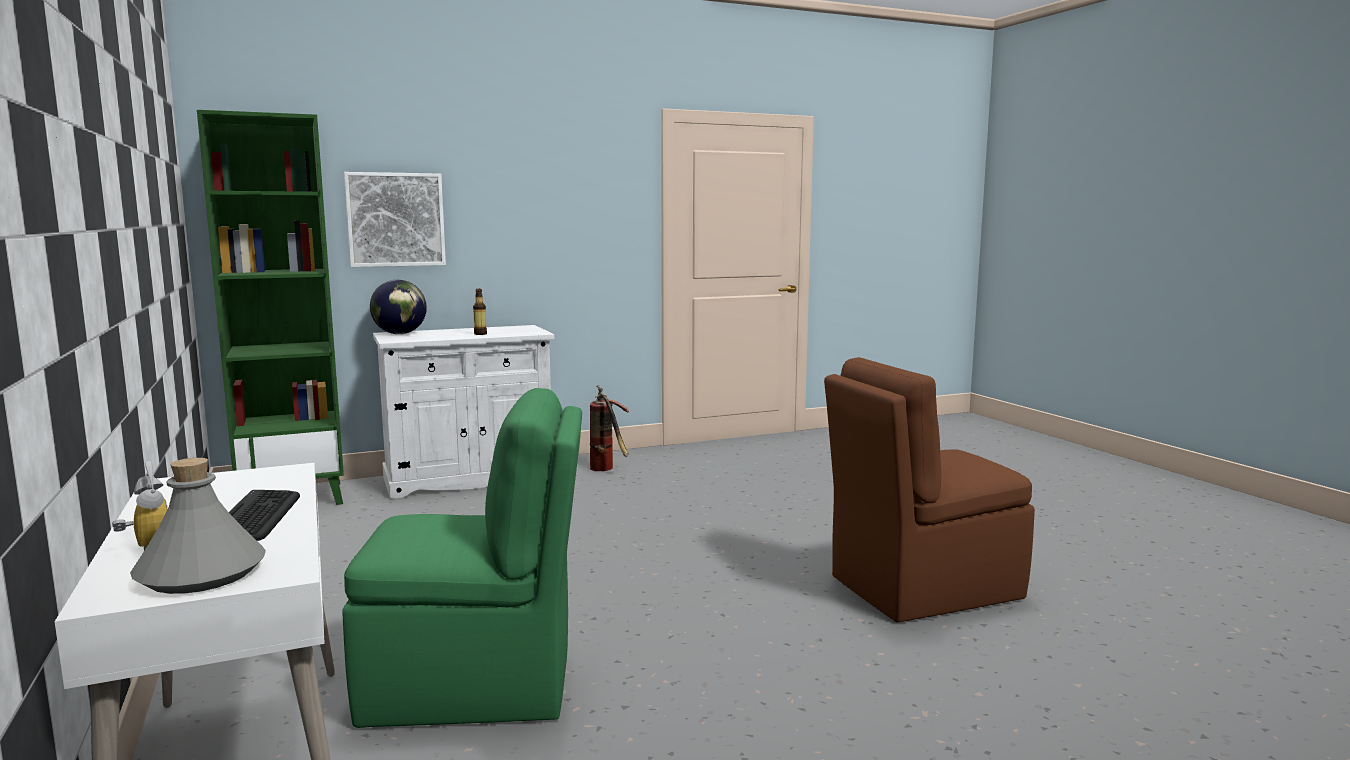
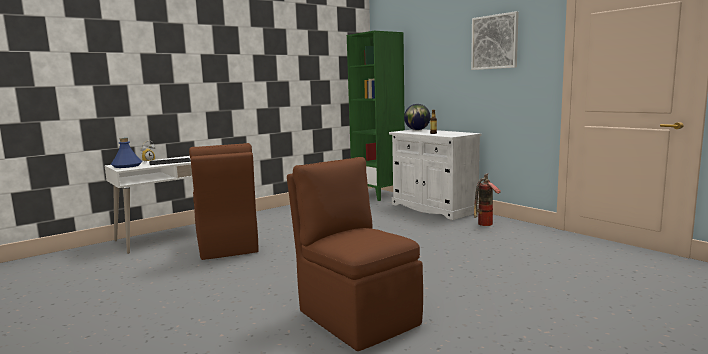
camera: 75 degrees right, 0 degrees up
grey bottle [130,458,266,594] -> blue bottle [111,138,142,168]
green chair [342,388,582,728] -> brown chair [189,143,259,260]
picture [344,172,446,267] -> picture moved to [471,11,519,70]

